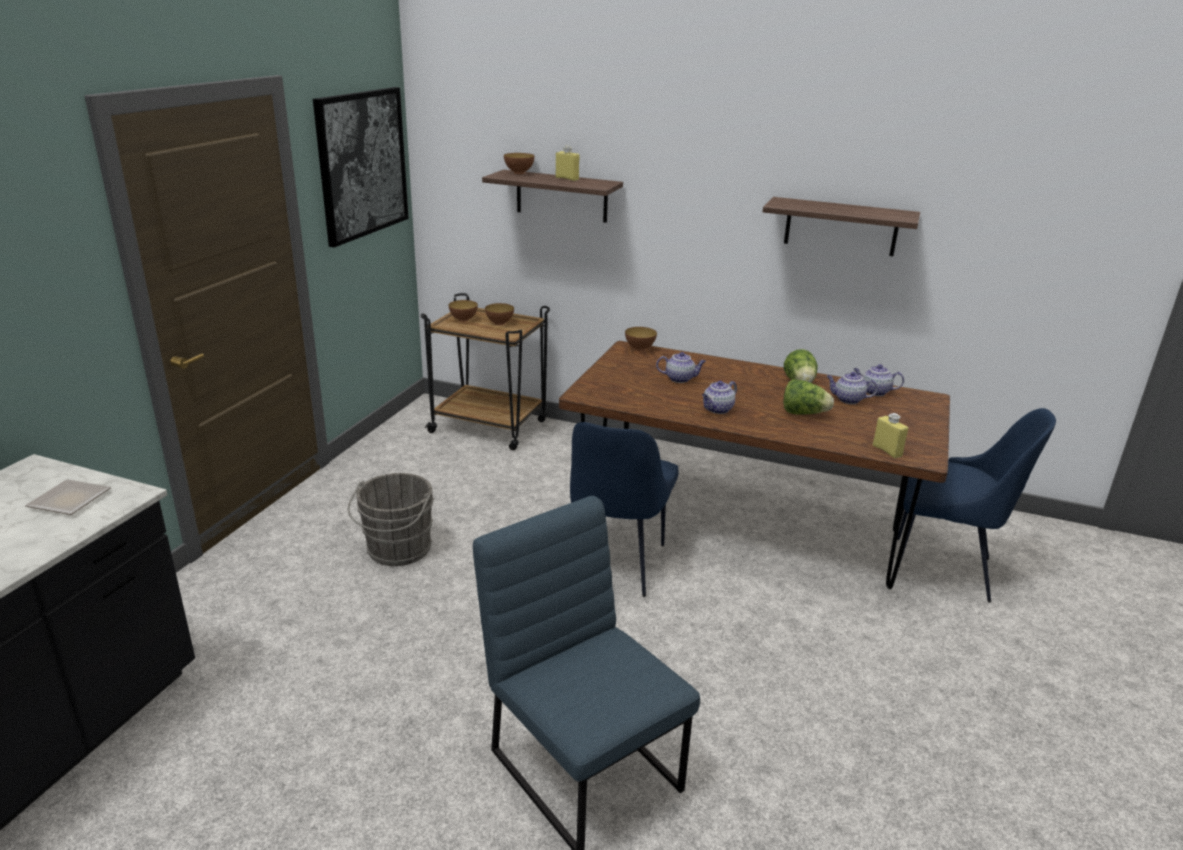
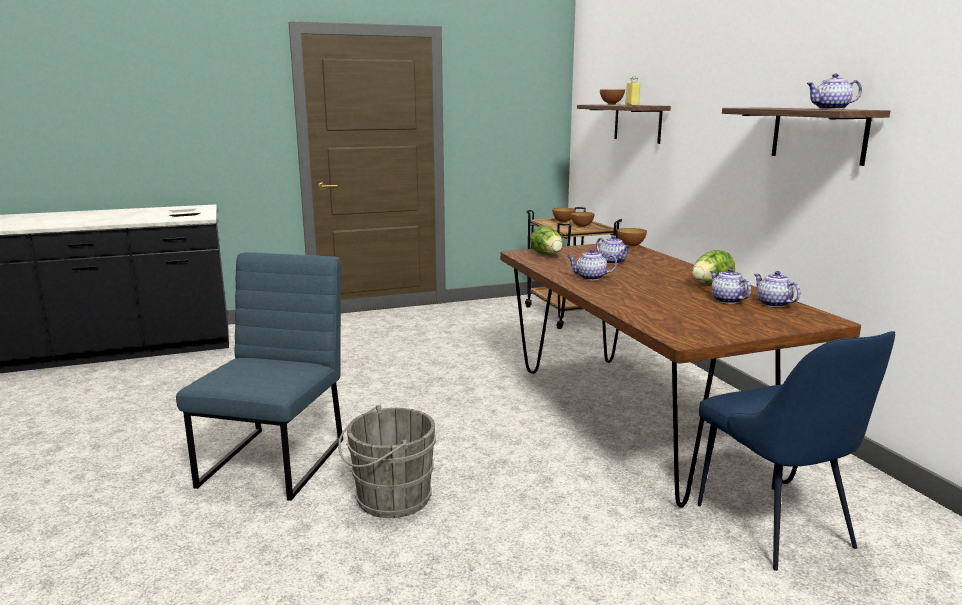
camera: 50 degrees right, 10 degrees down
picture [313,87,409,247] -> none
grey bucket [348,473,434,566] -> grey bucket moved to [338,405,436,518]
blue chair [570,422,678,597] -> none
lettuce [783,379,834,414] -> lettuce moved to [530,226,563,255]
yellow bottle [873,413,908,458] -> none
none -> teapot [807,74,862,109]

